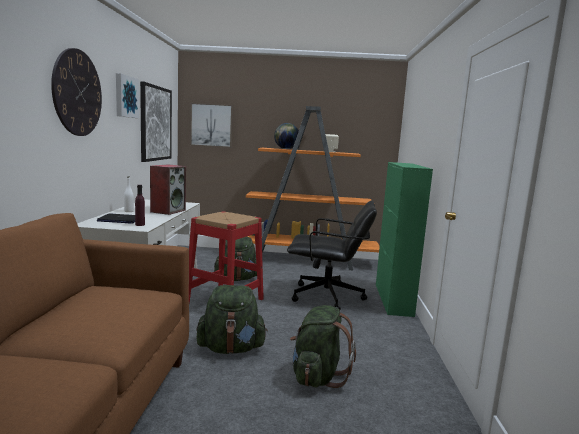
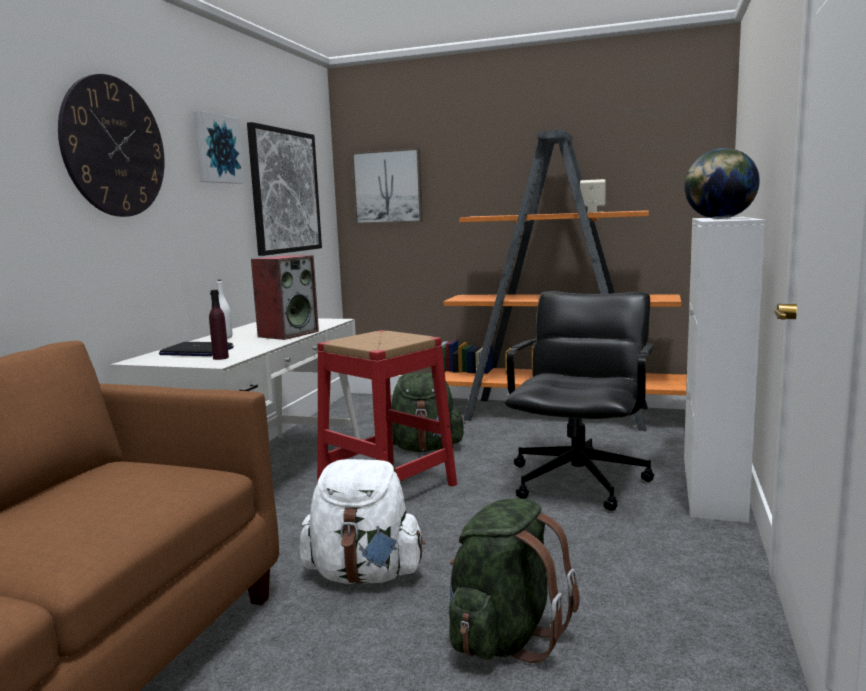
camera: 15 degrees right, 0 degrees up
green backpack [196,285,268,354] -> white backpack [300,459,425,584]
globe [274,123,299,149] -> globe moved to [684,148,760,219]
black office chair [287,201,377,310] -> black office chair turned 90 degrees counterclockwise [505,291,654,511]
green cabinet [376,162,433,317] -> white cabinet [684,217,765,523]

